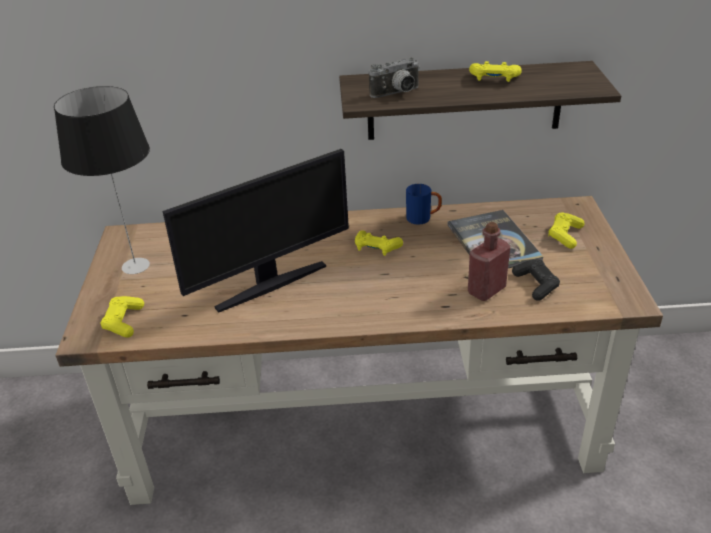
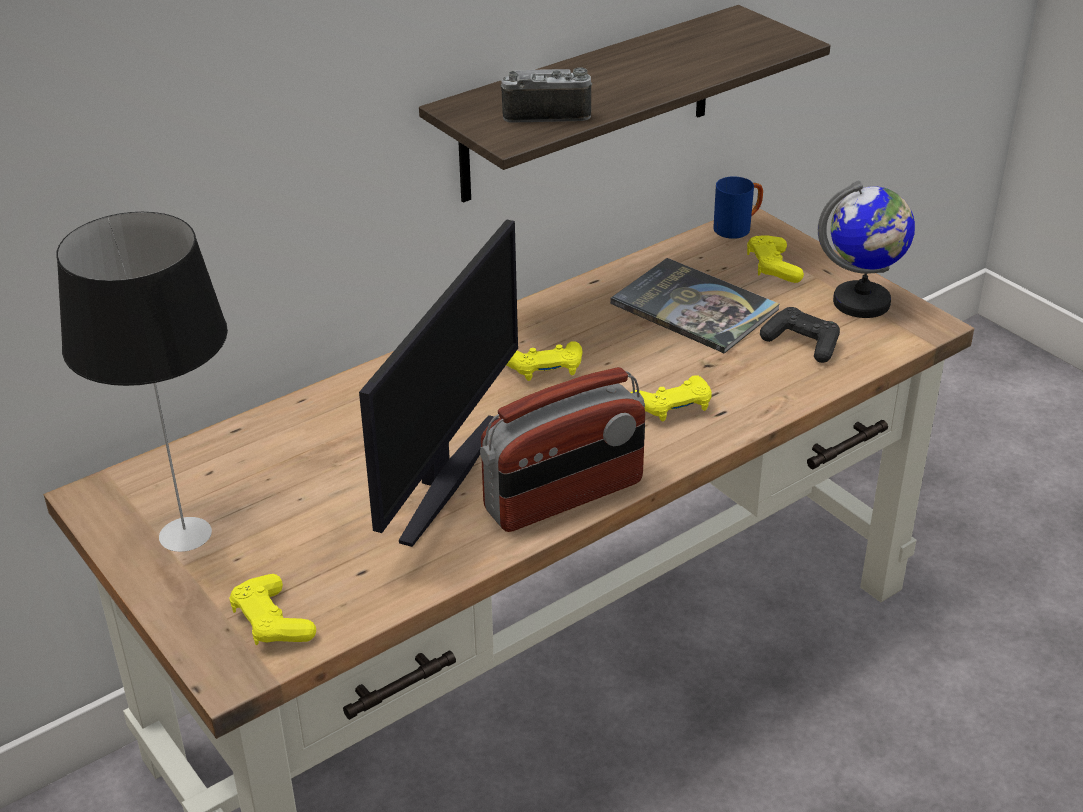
camera: 35 degrees left, 0 degrees up
camera [369,57,420,98] -> camera turned 120 degrees counterclockwise [500,67,592,123]
blue mug [406,184,442,225] -> blue mug moved to [713,176,763,239]
red bottle [468,222,510,301] -> none
yellow game controller [469,61,522,82] -> yellow game controller moved to [631,375,712,422]
none -> radio [480,367,645,532]
none -> globe [818,180,915,318]

